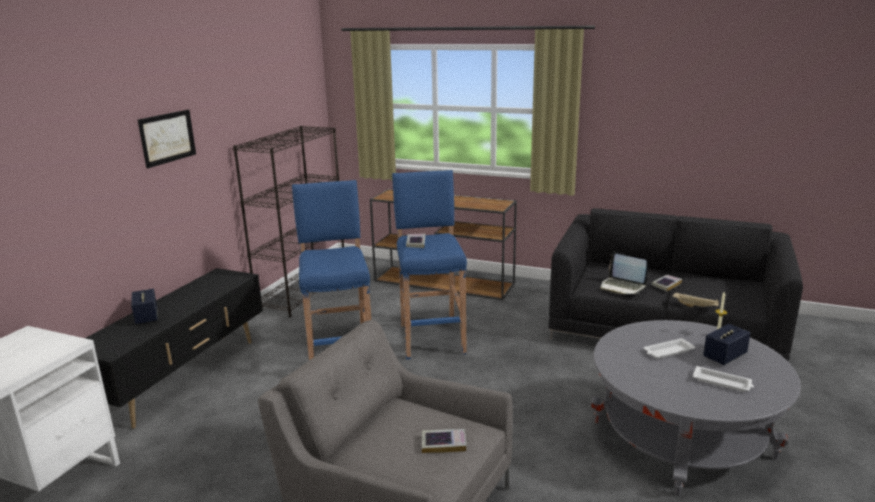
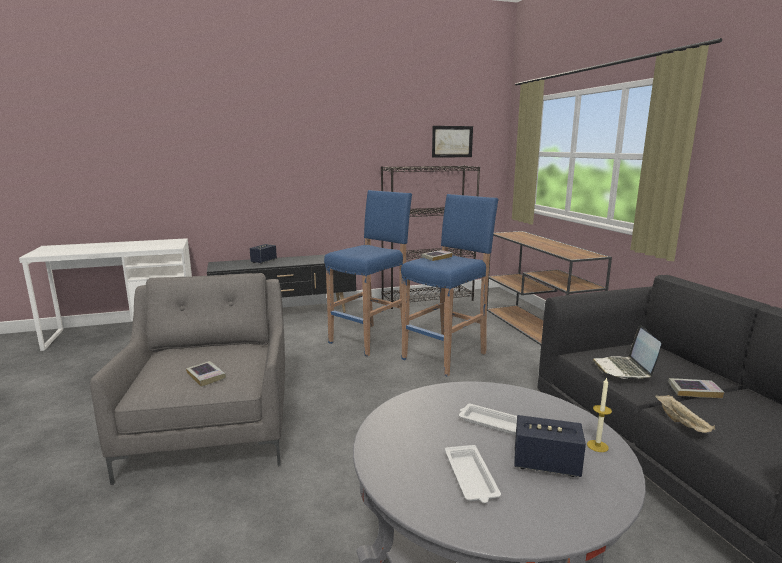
camera: 50 degrees right, 5 degrees down
picture [138,109,196,168] -> picture moved to [432,126,473,158]

